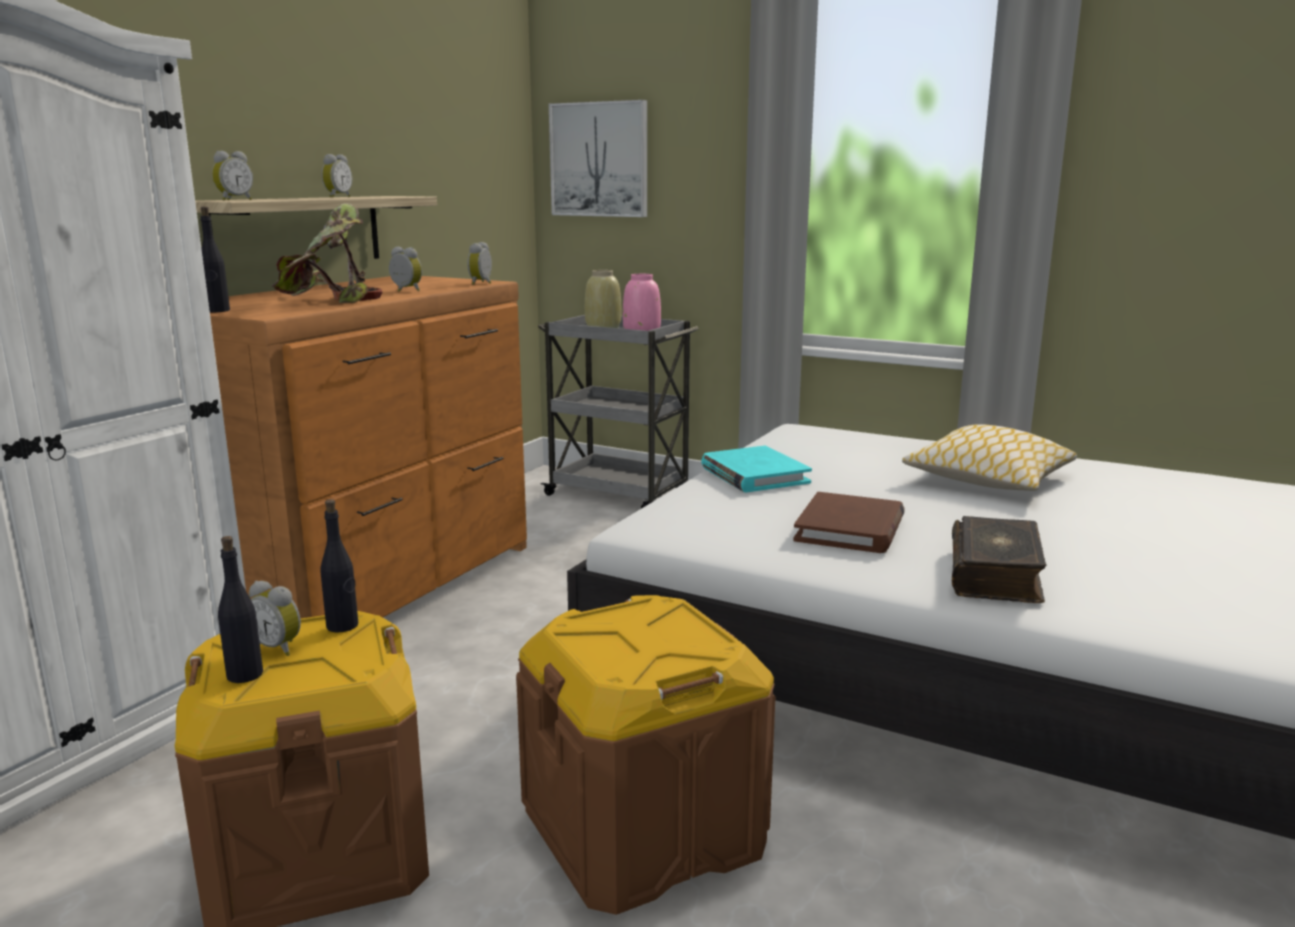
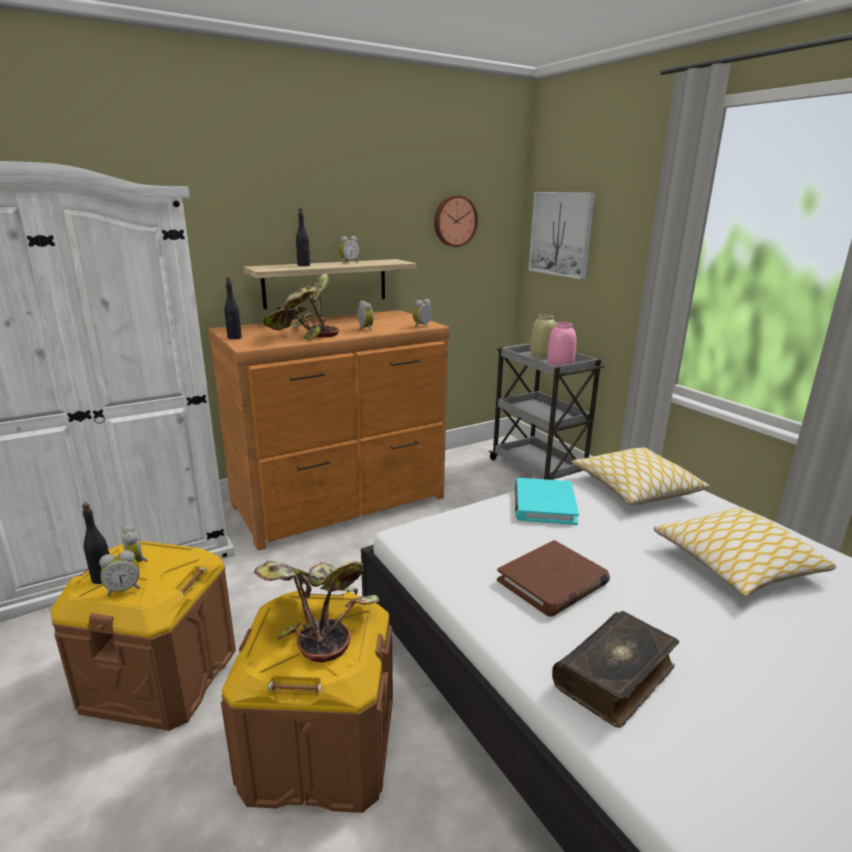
camera: 30 degrees right, 5 degrees up
alarm clock [212,151,253,201] -> alarm clock moved to [99,550,140,596]
black bottle [321,499,358,633] -> black bottle moved to [296,208,310,266]
none -> potted plant [254,560,379,663]
none -> wall clock [434,195,478,247]
none -> pillow [572,447,710,505]

